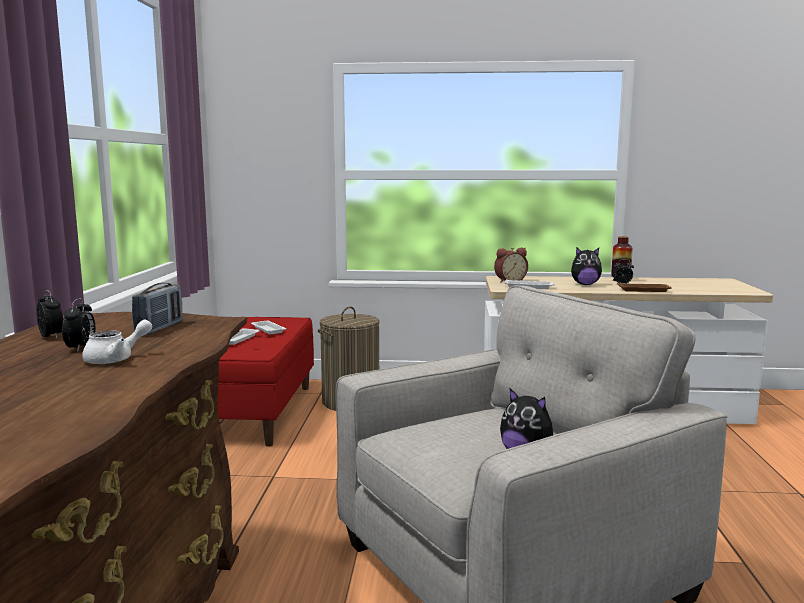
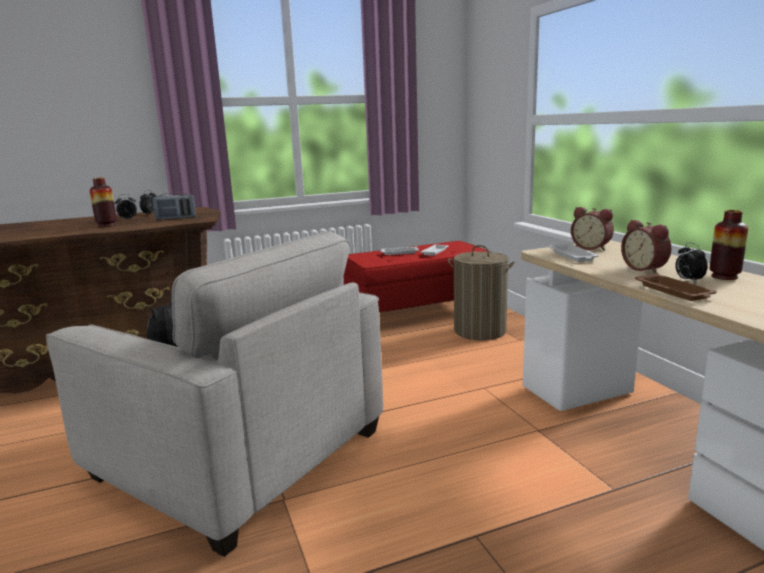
camera: 65 degrees right, 5 degrees up
white teapot [82,320,152,364] -> vase [90,178,117,227]
plush toy [571,248,602,285] -> alarm clock [621,220,671,274]

